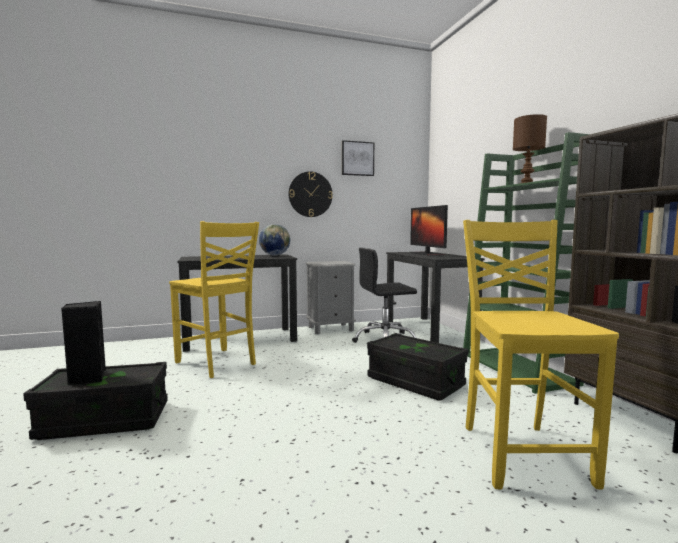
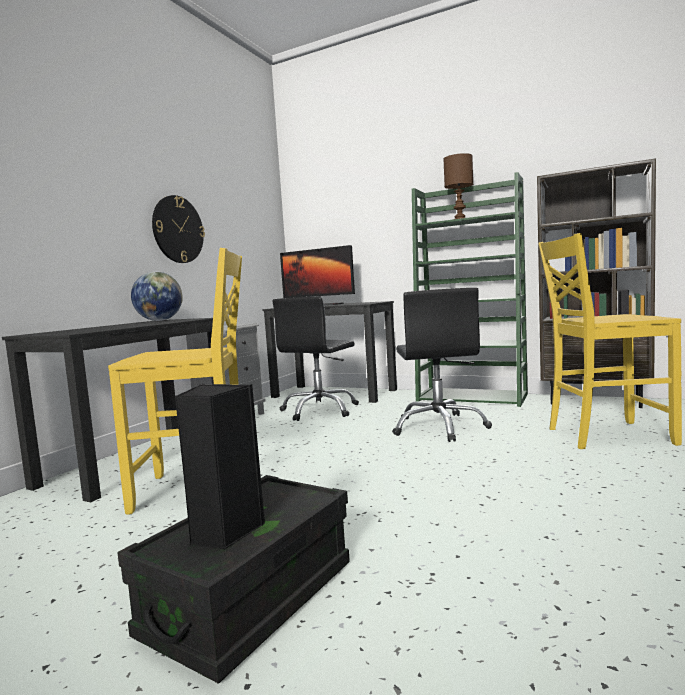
camera: 45 degrees left, 0 degrees up
picture [342,140,374,176] -> none
black storage box [367,333,469,401] -> black office chair [392,288,492,442]
yellow chair [463,220,619,489] -> yellow chair turned 45 degrees counterclockwise [538,233,682,449]

